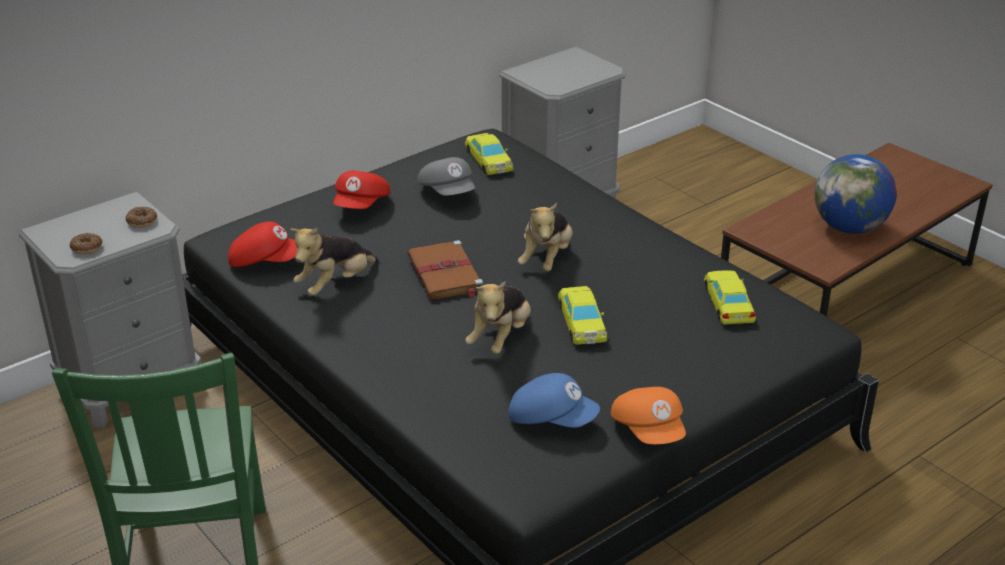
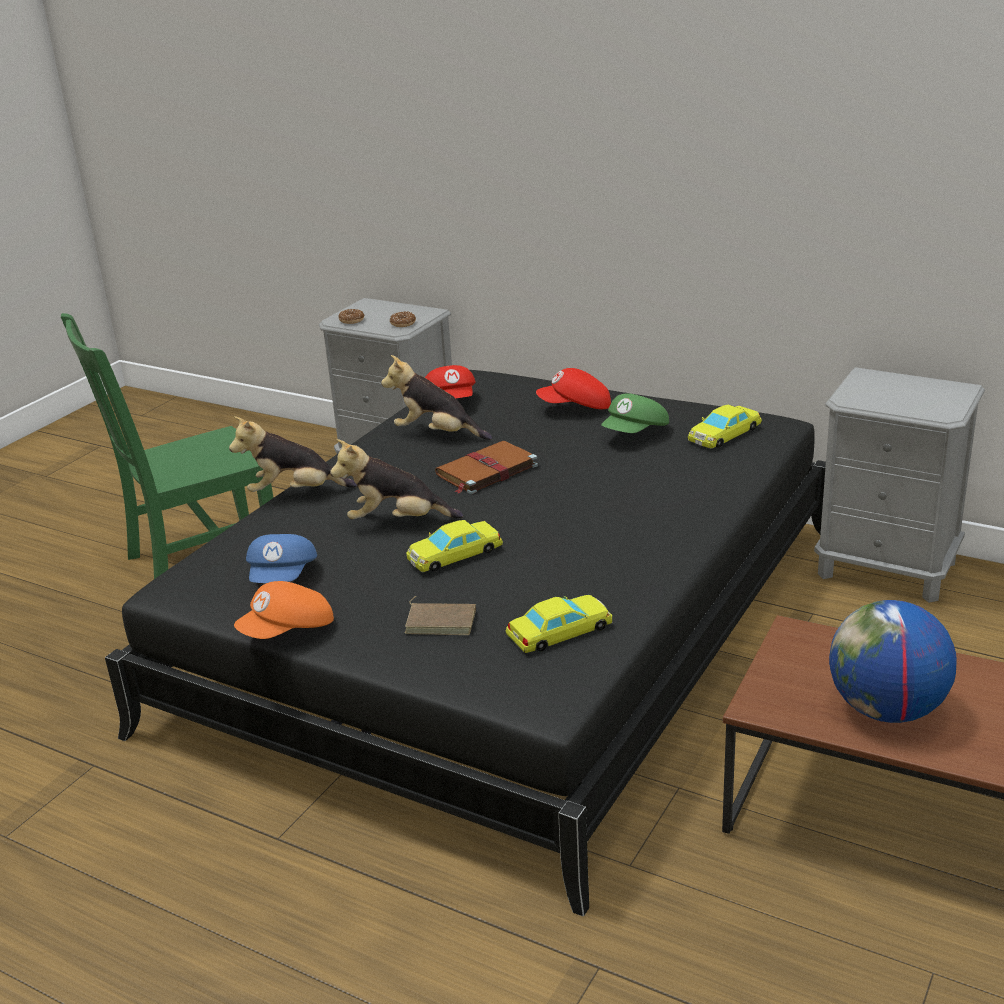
camera: 70 degrees right, 5 degrees down
grey cap [418,157,475,196] -> green cap [601,393,669,433]
plush toy [518,203,573,272] -> plush toy moved to [229,416,357,492]
none -> brown book [405,596,476,635]

